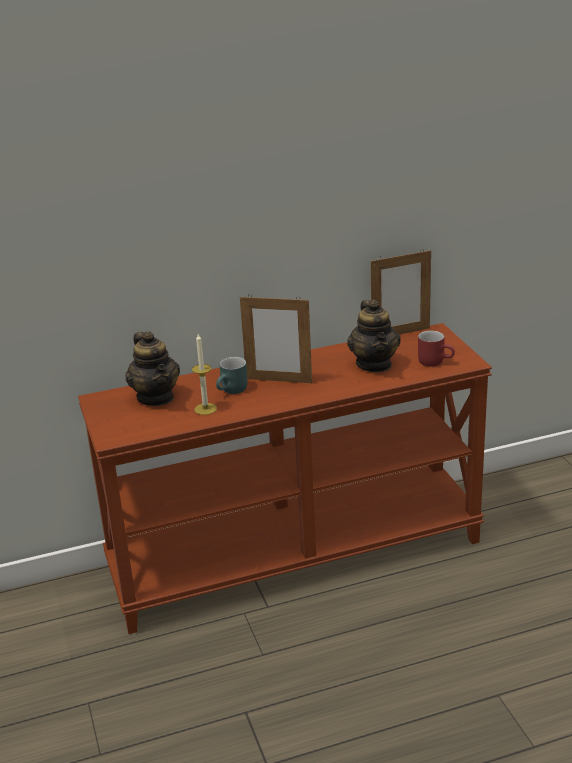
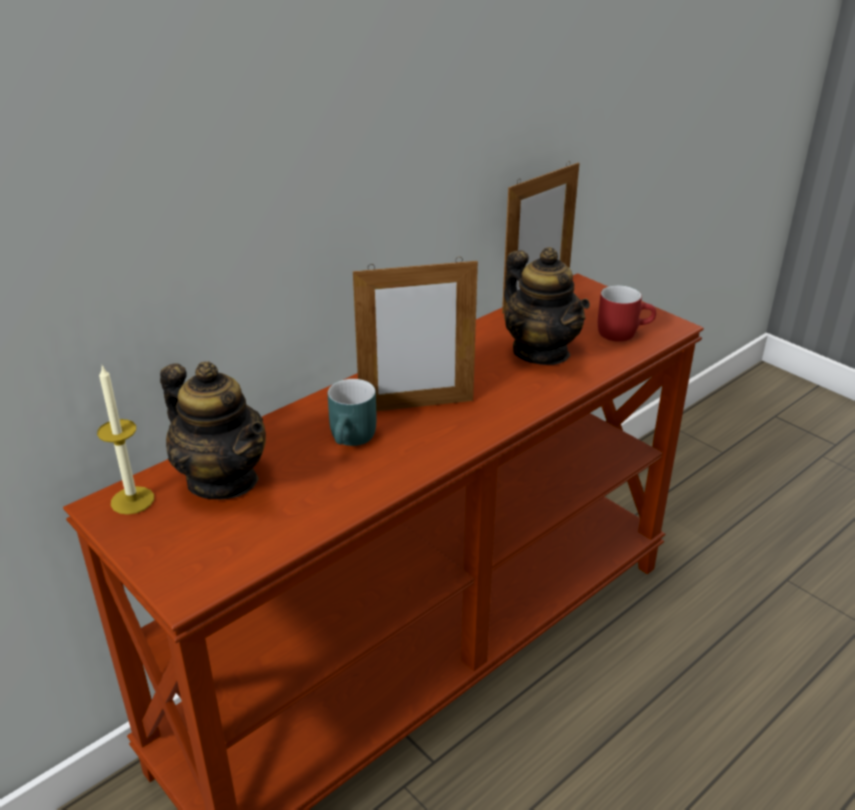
camera: 25 degrees left, 5 degrees up
candle [192,334,217,415] -> candle moved to [97,365,154,515]

